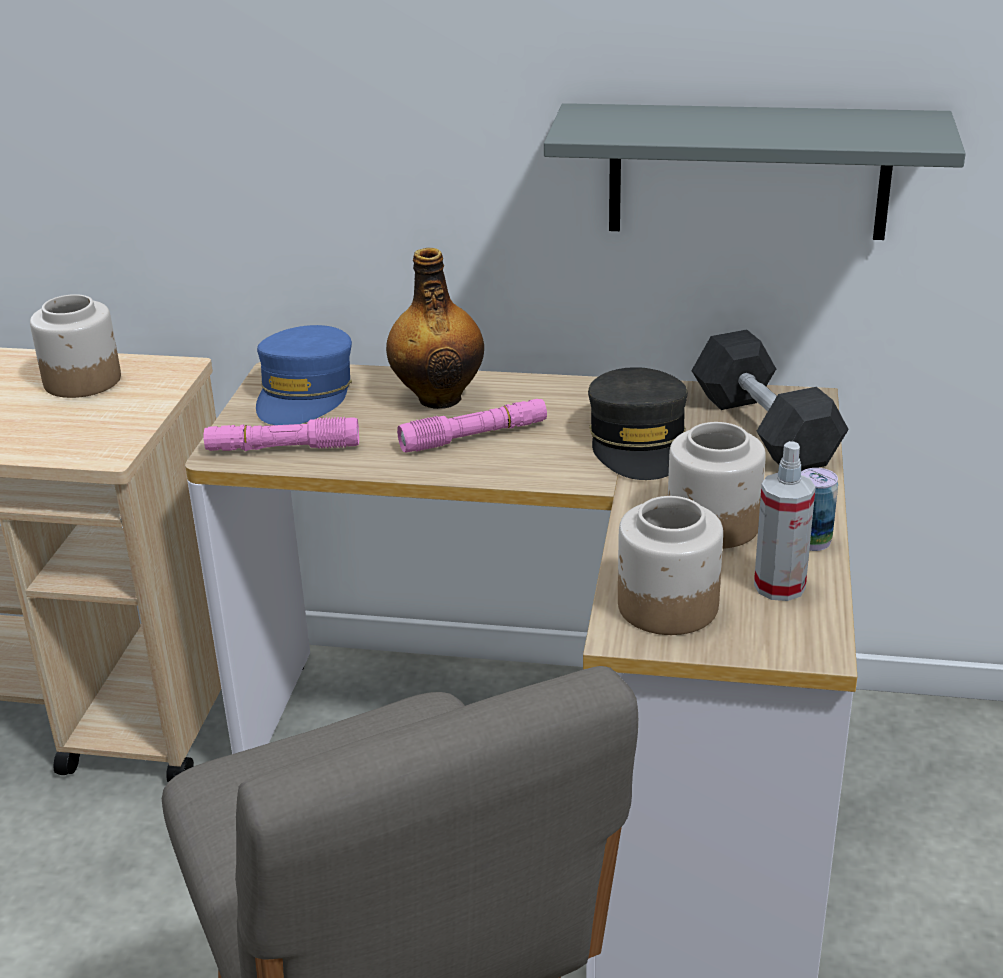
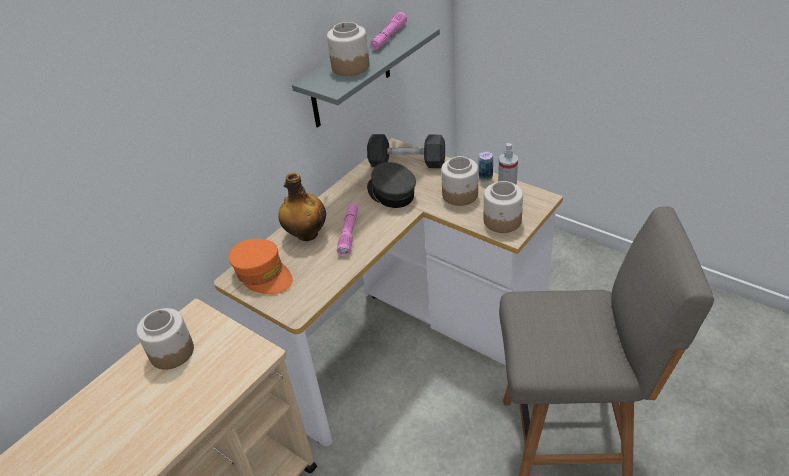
camera: 60 degrees left, 10 degrees up
pink flashlight [204,417,359,451] -> pink flashlight moved to [370,12,407,50]
blue cap [256,325,352,425] -> orange cap [229,239,293,294]
grey cap [588,367,688,480] -> grey cap turned 150 degrees counterclockwise [367,162,416,208]
none -> jar [327,22,370,76]

